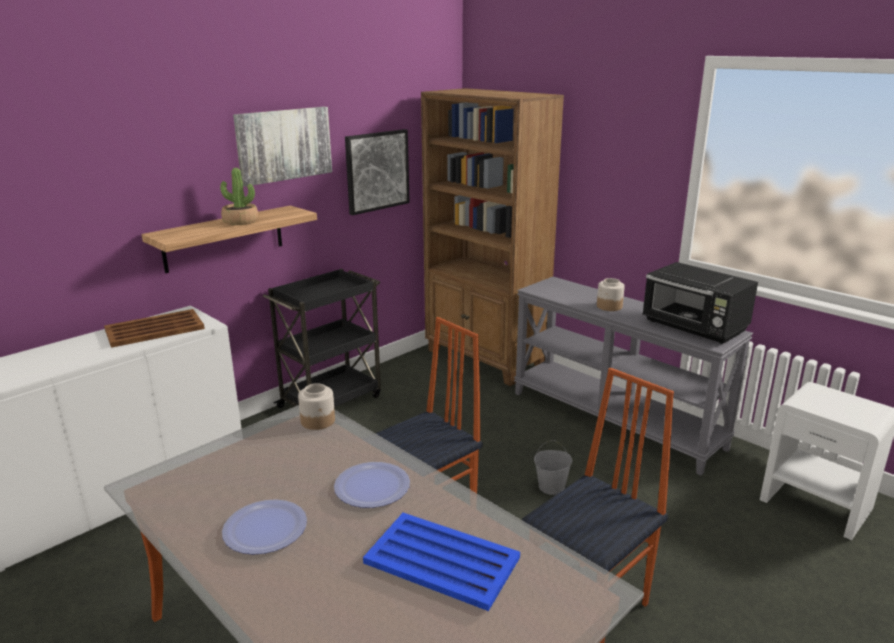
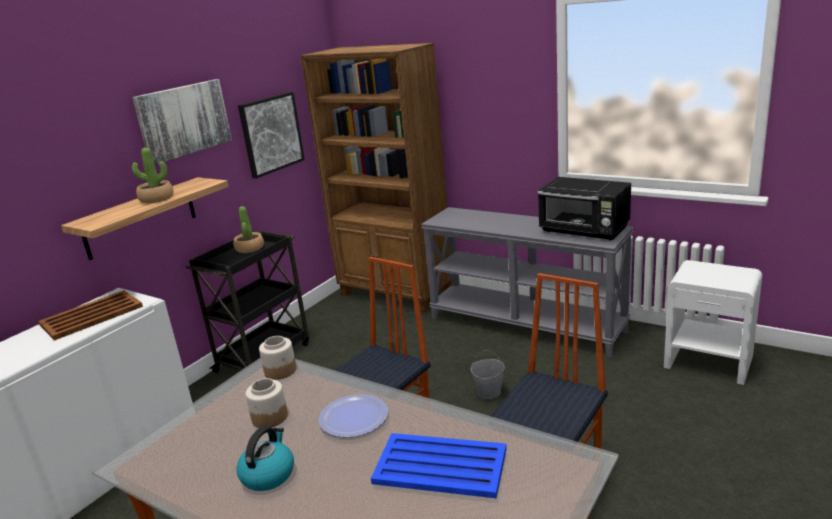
camera: 10 degrees left, 0 degrees up
plate [222,499,307,555] -> kettle [237,426,294,491]
jar [597,278,625,311] -> jar moved to [246,378,288,428]
none -> potted plant [233,206,264,253]

